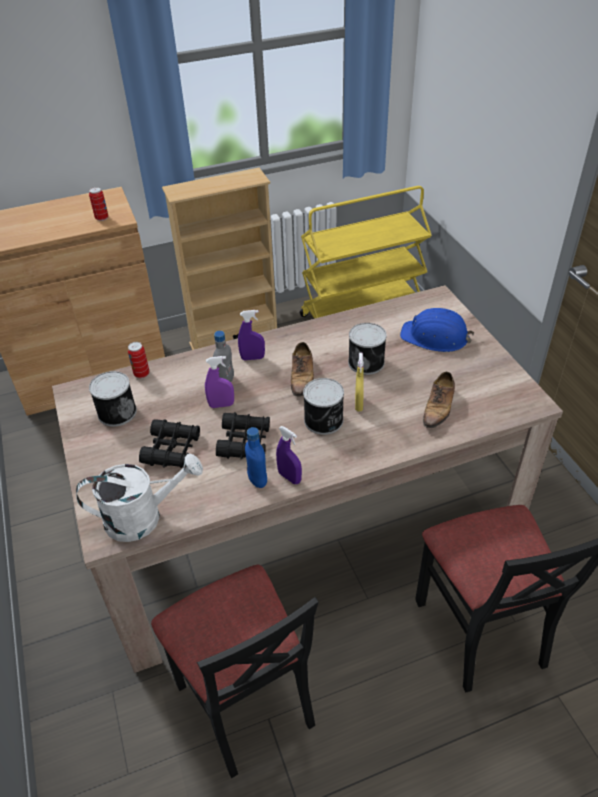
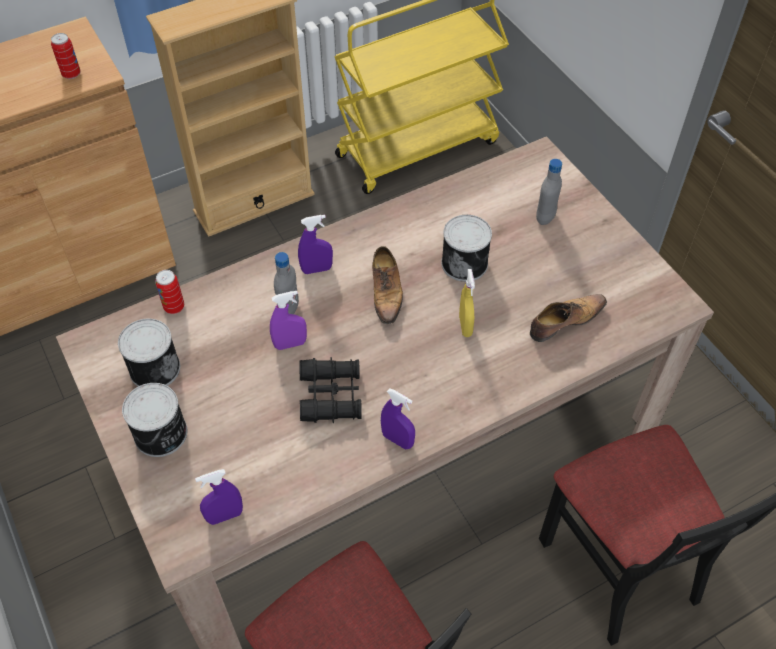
camera: 10 degrees left, 10 degrees up
white watering can [76,454,203,542] -> purple spray bottle [195,469,243,525]
black binoculars [139,419,200,468] -> none
blue bottle [245,427,267,488] -> none
can [303,378,344,435] -> can moved to [122,383,187,457]
blue hard hat [400,308,475,352] -> grey bottle [536,159,562,225]
shoe [423,372,455,428] -> shoe turned 135 degrees counterclockwise [530,294,607,342]

